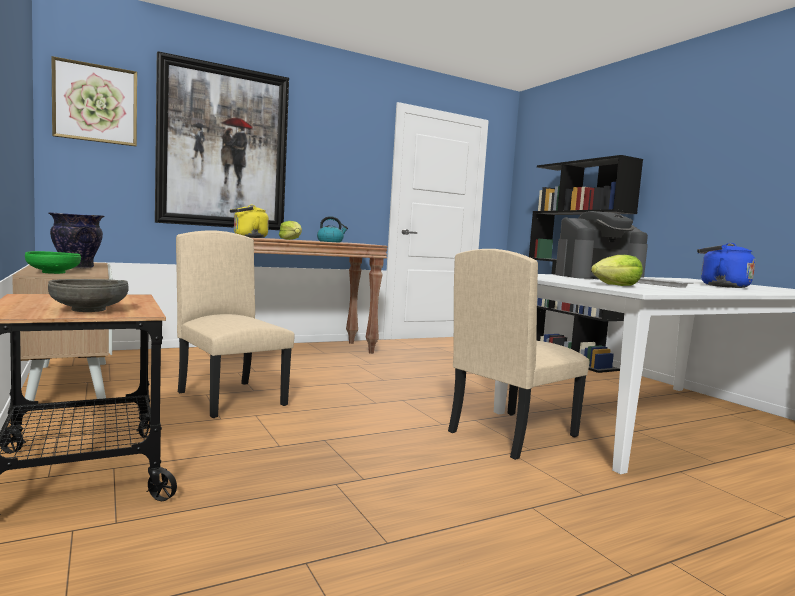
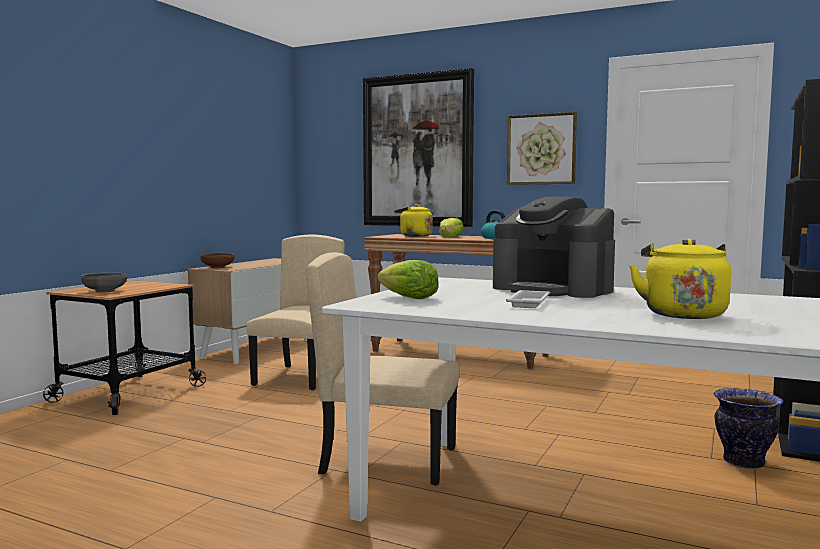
camera: 55 degrees right, 0 degrees up
green bowl [25,251,81,274] -> brown bowl [200,253,235,268]
vase [49,212,104,269] -> vase moved to [714,388,783,469]
picture [52,56,137,146] -> picture moved to [507,112,577,185]
blue kettle [697,243,755,288] -> yellow kettle [629,239,731,319]

